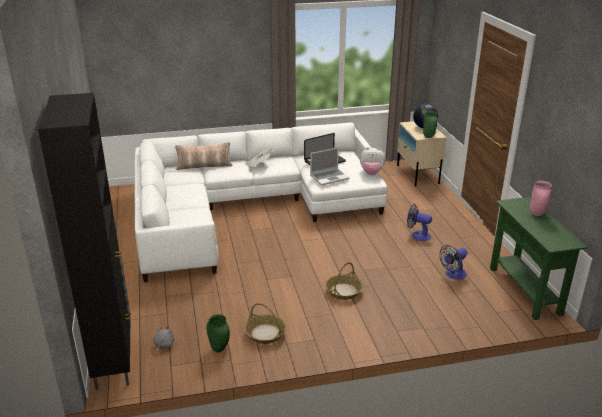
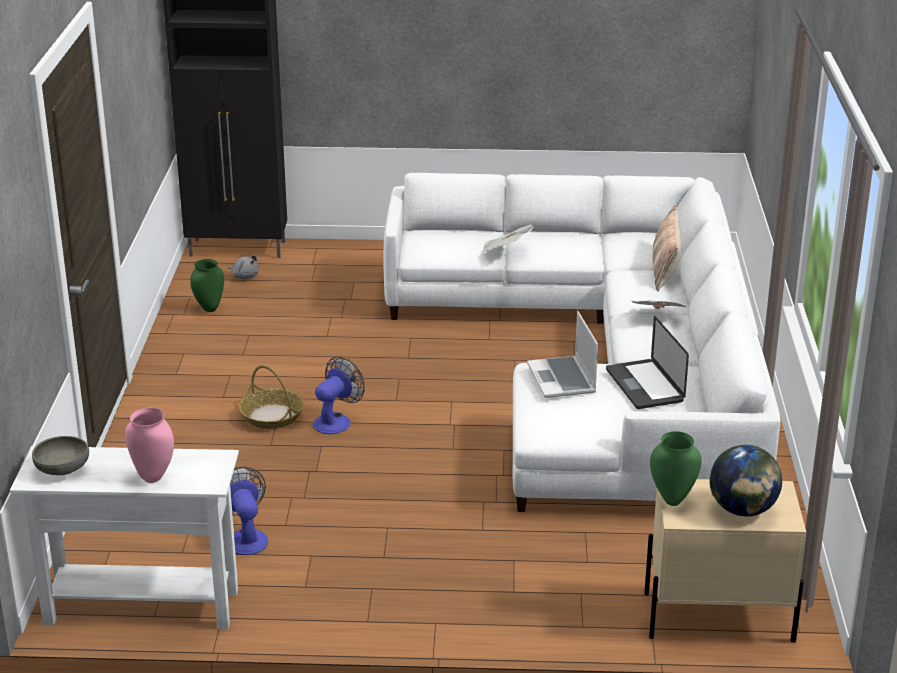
camera: 105 degrees right, 0 degrees up
basket [245,303,286,344] -> none
plush toy [360,147,385,175] -> none
fan [407,204,432,241] -> fan moved to [313,357,365,434]
green console table [490,197,587,320] -> white console table [10,446,239,629]
none -> grey bowl [32,436,89,475]
none -> newspaper [481,224,533,253]

